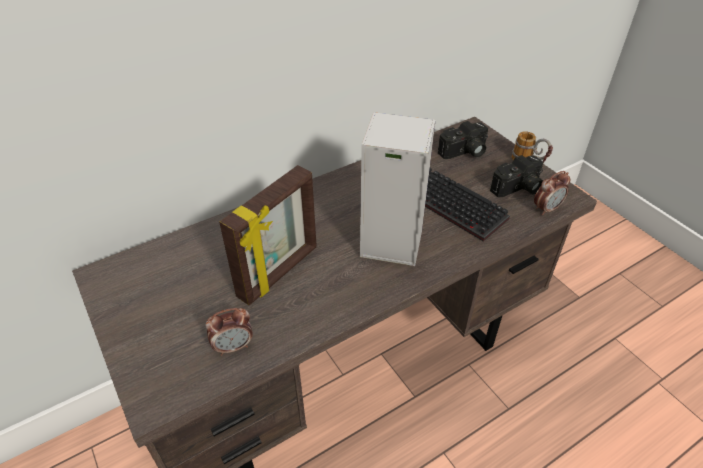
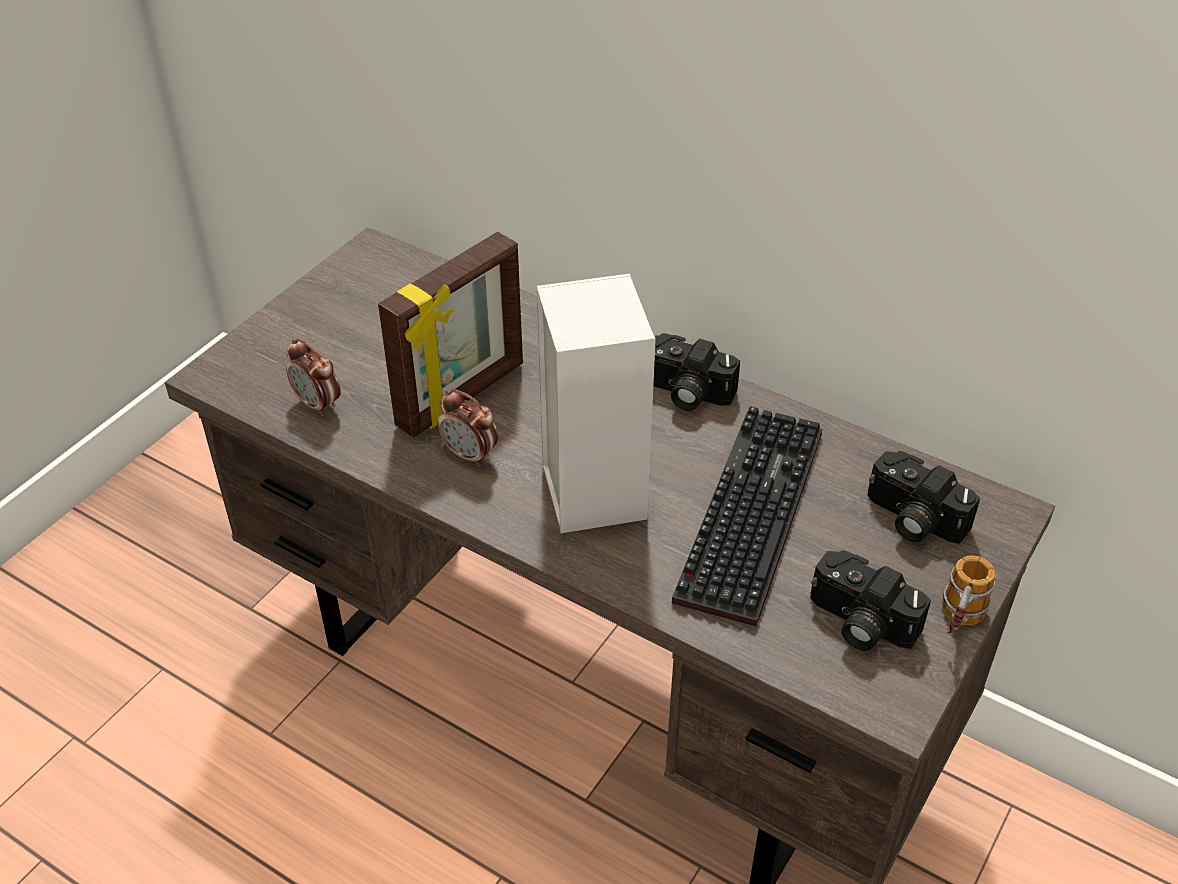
camera: 65 degrees right, 0 degrees up
picture frame [219,165,317,305] -> picture frame turned 60 degrees counterclockwise [378,232,523,438]
alarm clock [534,171,571,215] -> alarm clock moved to [437,389,498,467]
none -> camera [653,333,740,411]

